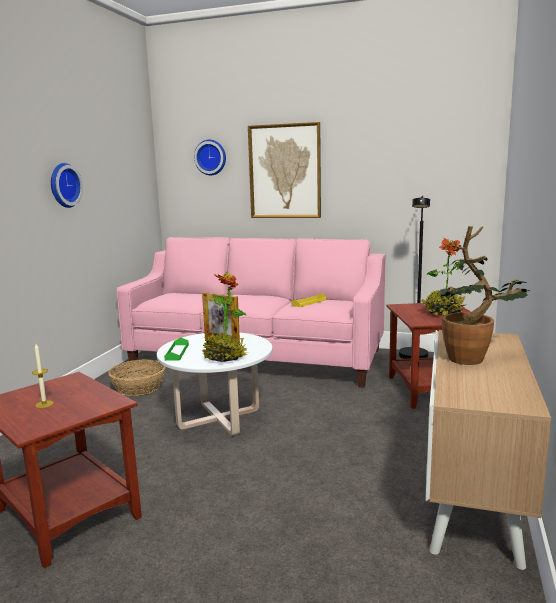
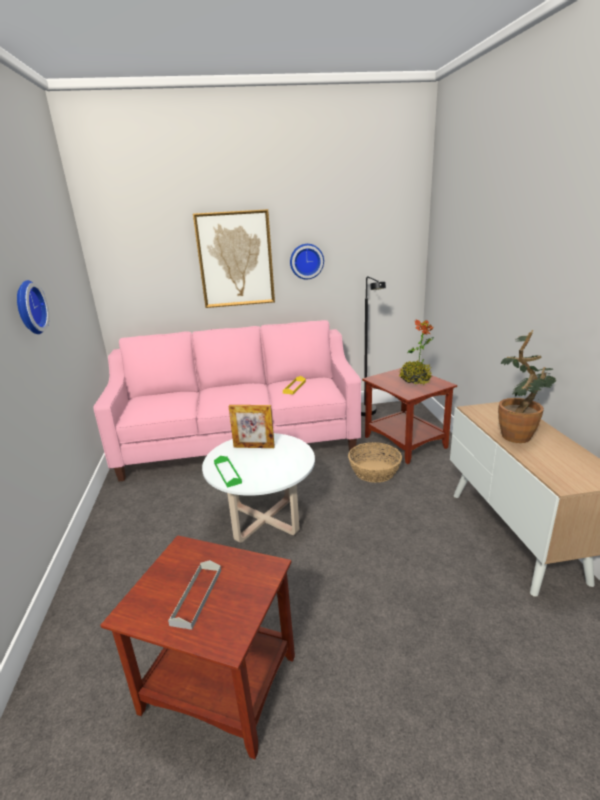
camera: 25 degrees left, 10 degrees up
candle [32,344,54,408] -> grey tray [168,560,221,630]
basket [108,359,165,396] -> basket moved to [348,442,402,483]
wall clock [194,140,226,175] -> wall clock moved to [290,244,324,280]
potted plant [201,272,247,362] -> none

